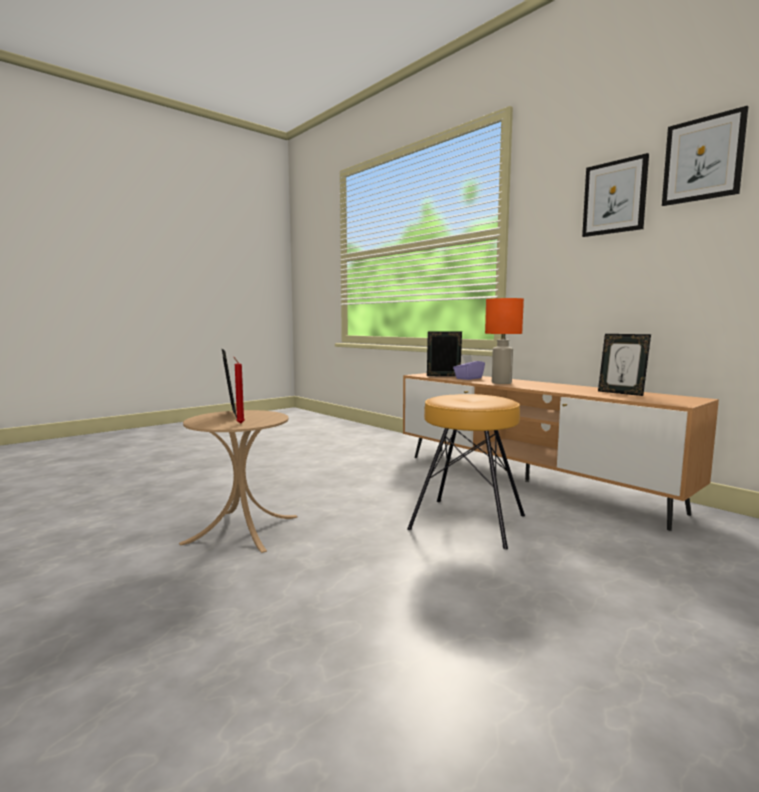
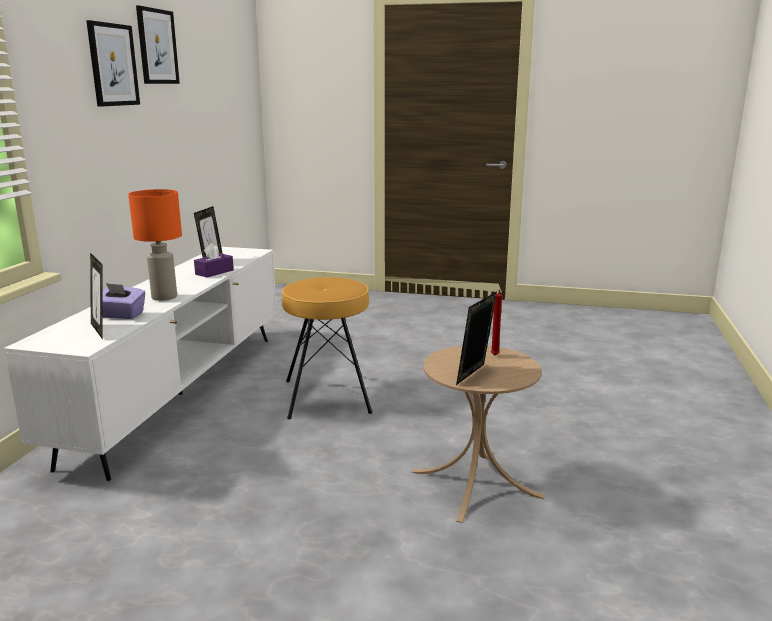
camera: 125 degrees left, 10 degrees up
brown tv stand [403,373,719,531] -> white tv stand [4,247,277,481]
none -> purple tissue box [194,243,234,277]

